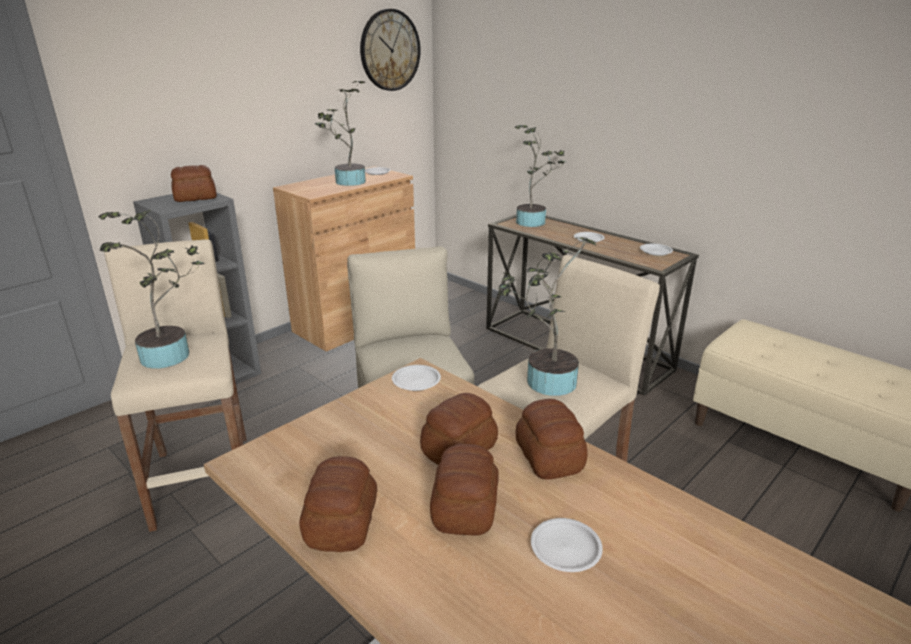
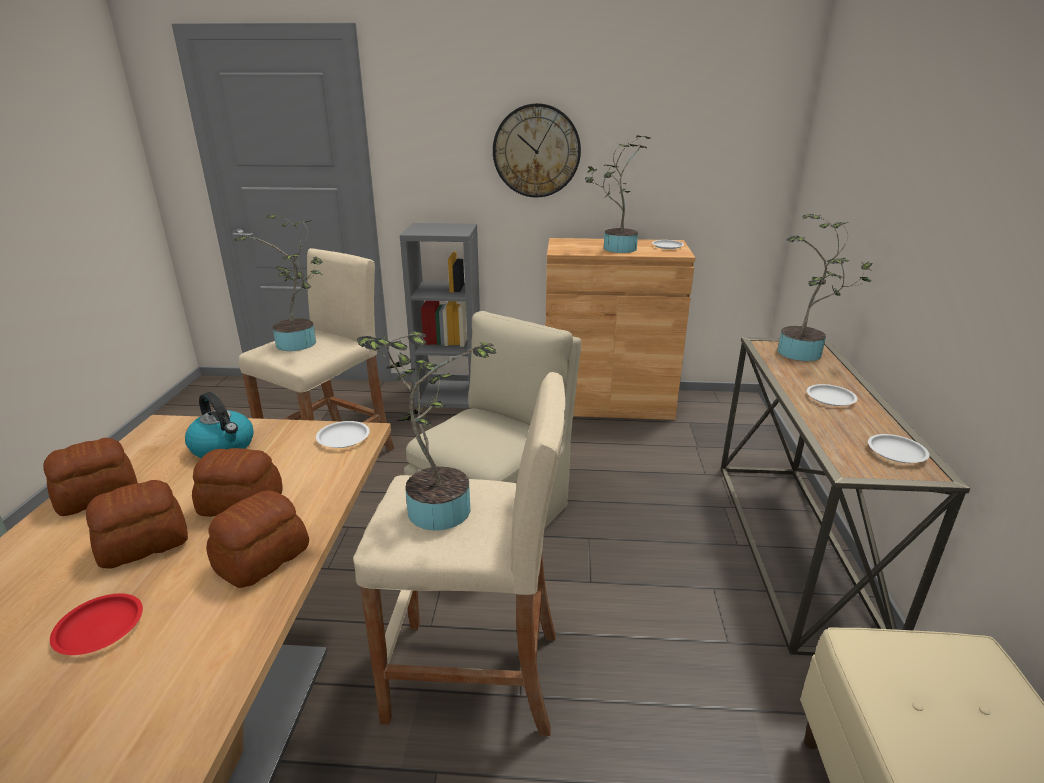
camera: 50 degrees right, 0 degrees up
bread [171,165,217,202] -> none
wall clock [360,9,421,91] -> wall clock moved to [493,103,581,198]
white plate [531,518,603,572] -> red plate [50,593,143,655]
none -> kettle [185,392,254,458]

